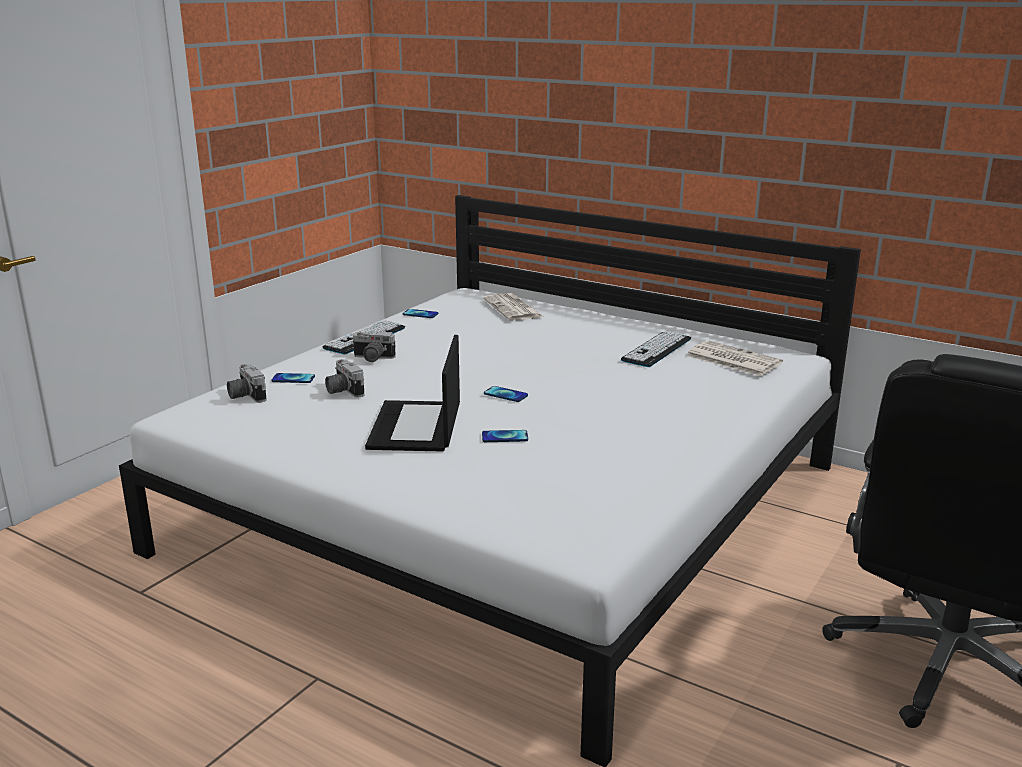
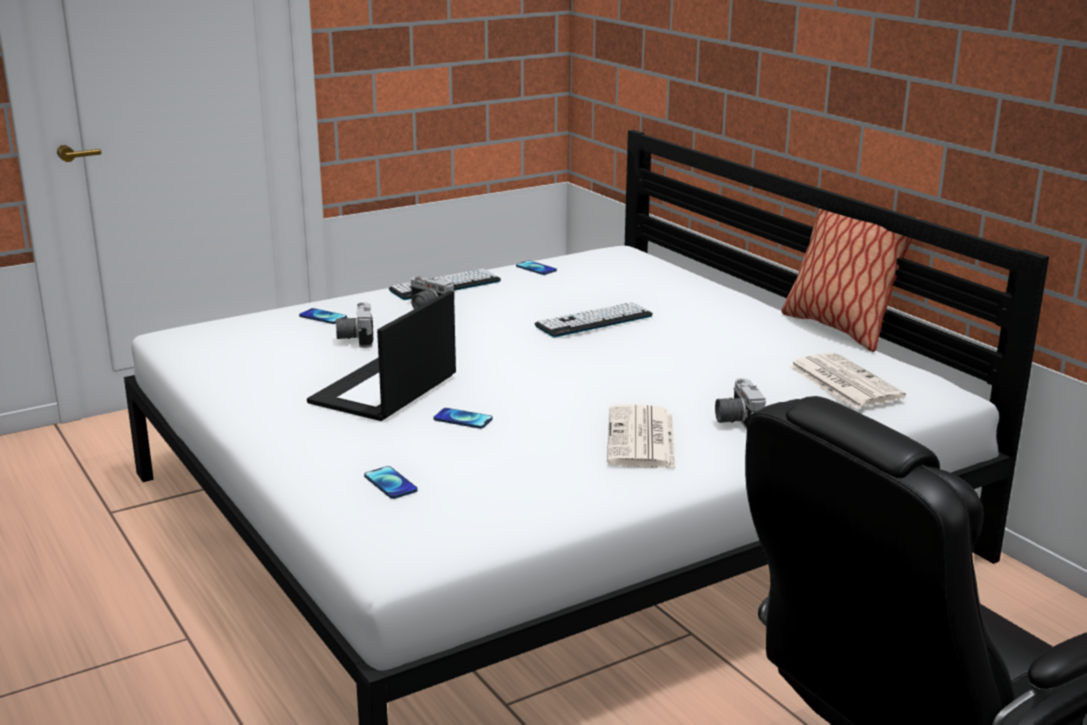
camera: 25 degrees right, 0 degrees up
camera [227,364,267,403] -> camera moved to [715,378,766,430]
newspaper [483,293,544,321] -> newspaper moved to [607,404,676,468]
phone [484,386,528,402] -> phone moved to [364,466,418,499]
keyboard [621,331,691,367] -> keyboard moved to [534,302,653,337]
none -> pillow [782,208,921,352]

